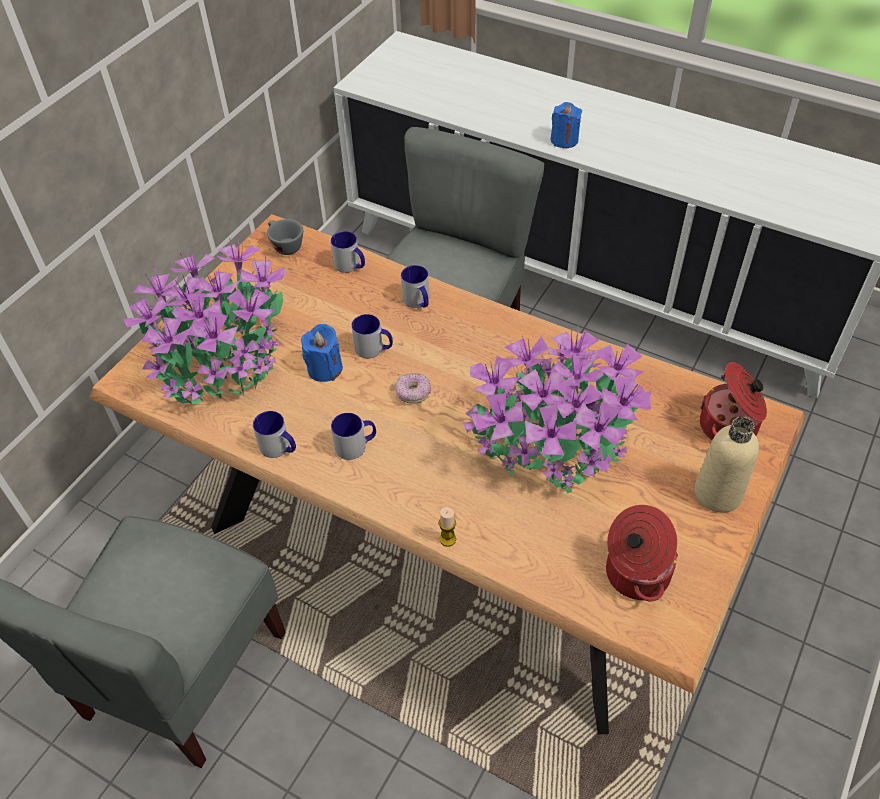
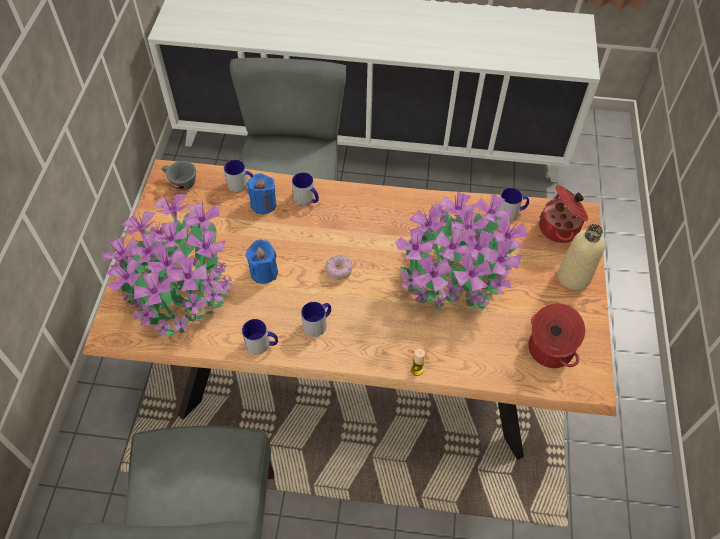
camera: 25 degrees left, 5 degrees up
mug [351,314,393,358] -> mug moved to [497,188,529,221]
blue candle [550,102,582,148] -> blue candle moved to [248,174,277,214]

